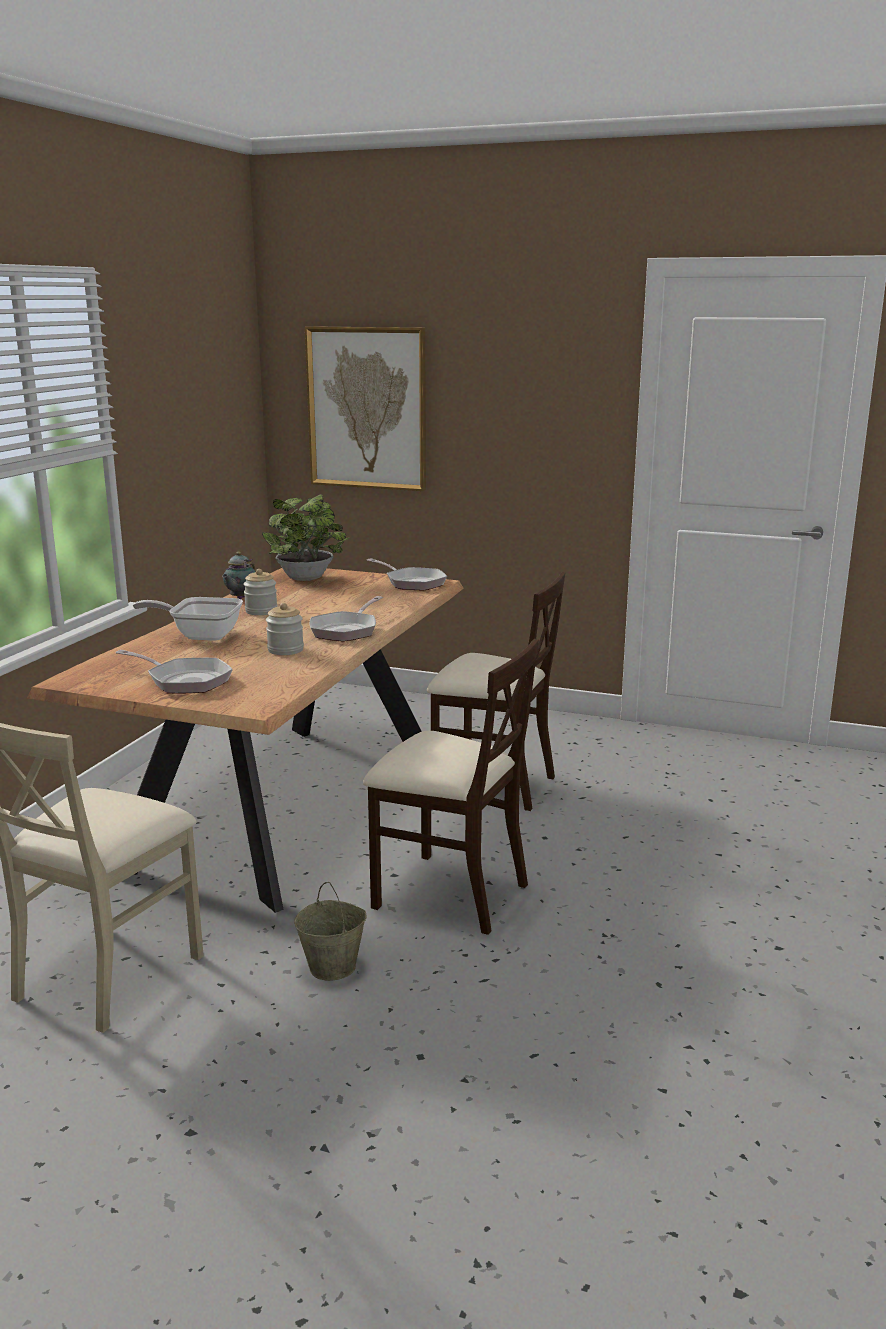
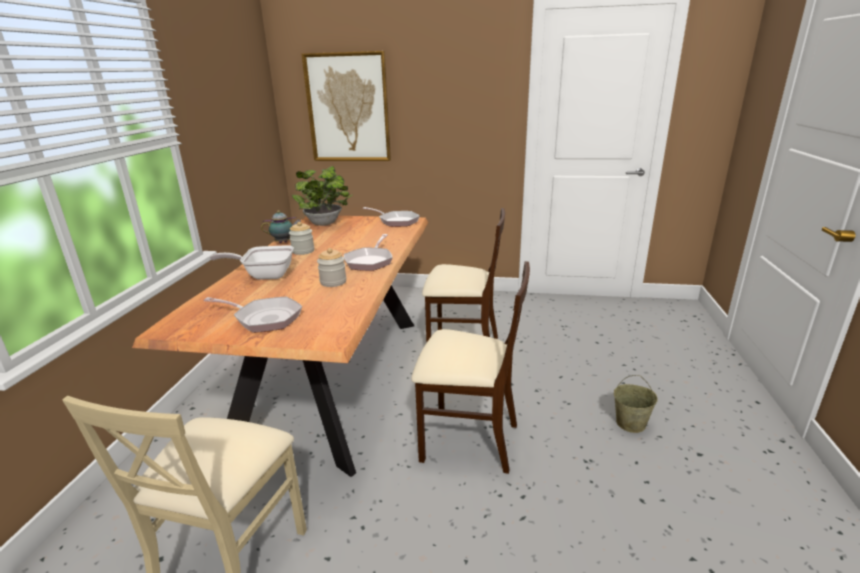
camera: 10 degrees left, 5 degrees up
teapot [222,552,256,599] -> teapot turned 120 degrees counterclockwise [261,210,301,243]
beige bucket [294,882,367,981] -> beige bucket moved to [614,375,658,433]

